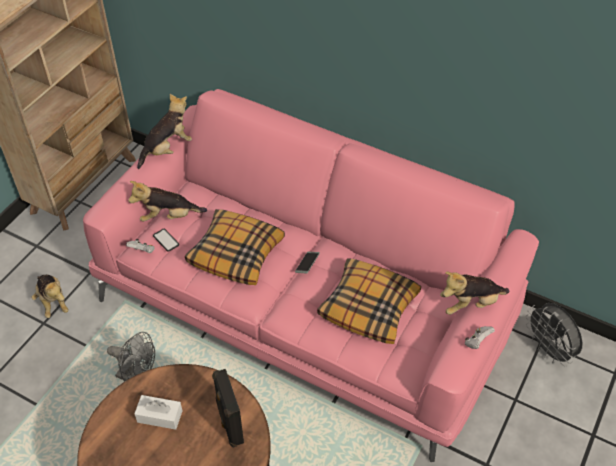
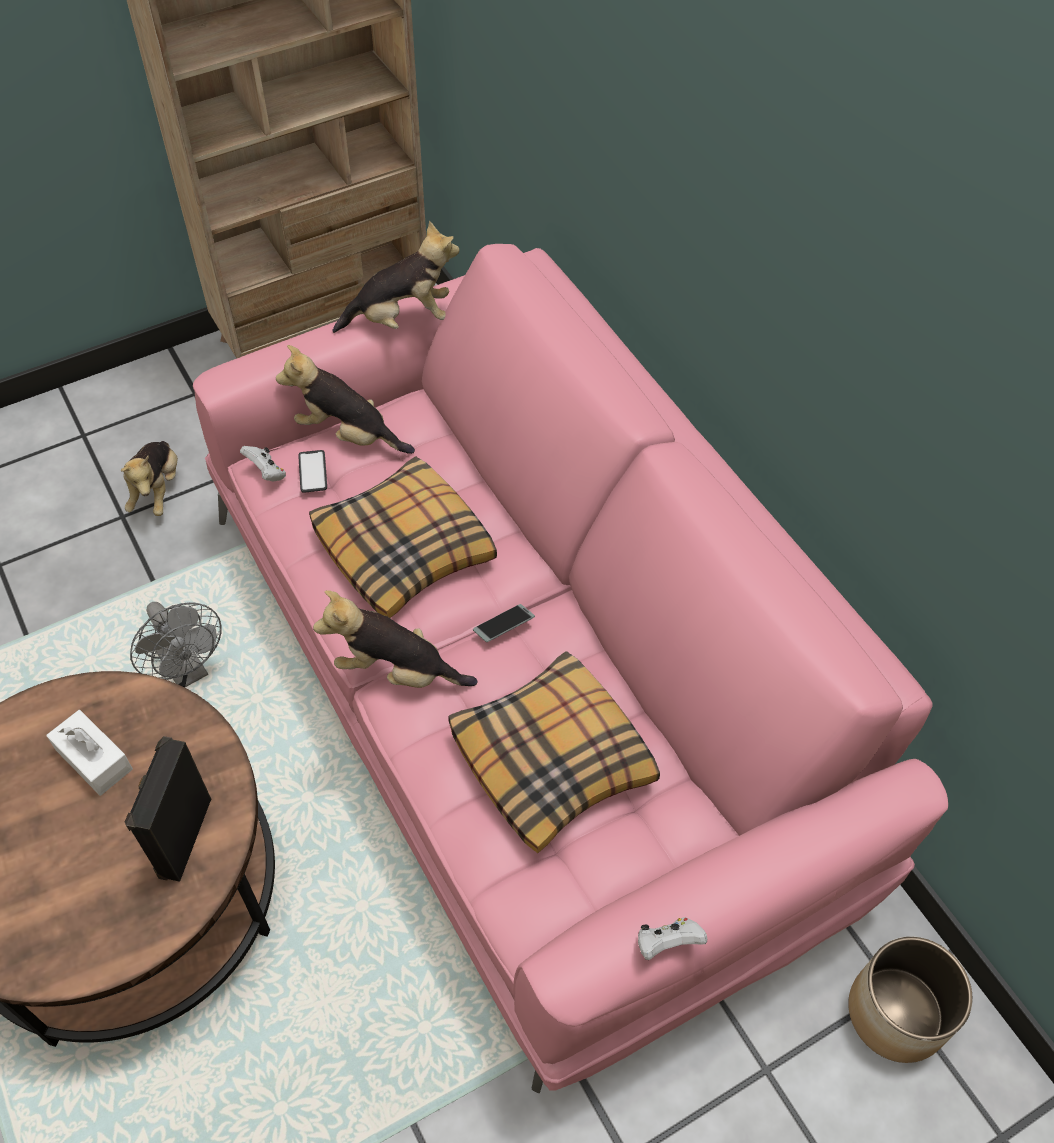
camera: 30 degrees right, 5 degrees up
plush toy [440,272,509,315] -> plush toy moved to [313,590,478,688]
grey fan [526,303,583,366] -> planter [848,936,972,1063]

